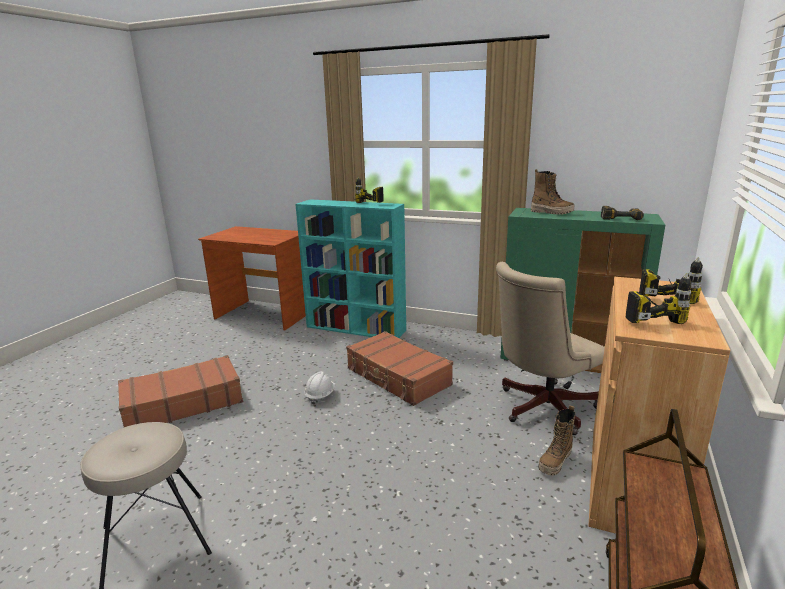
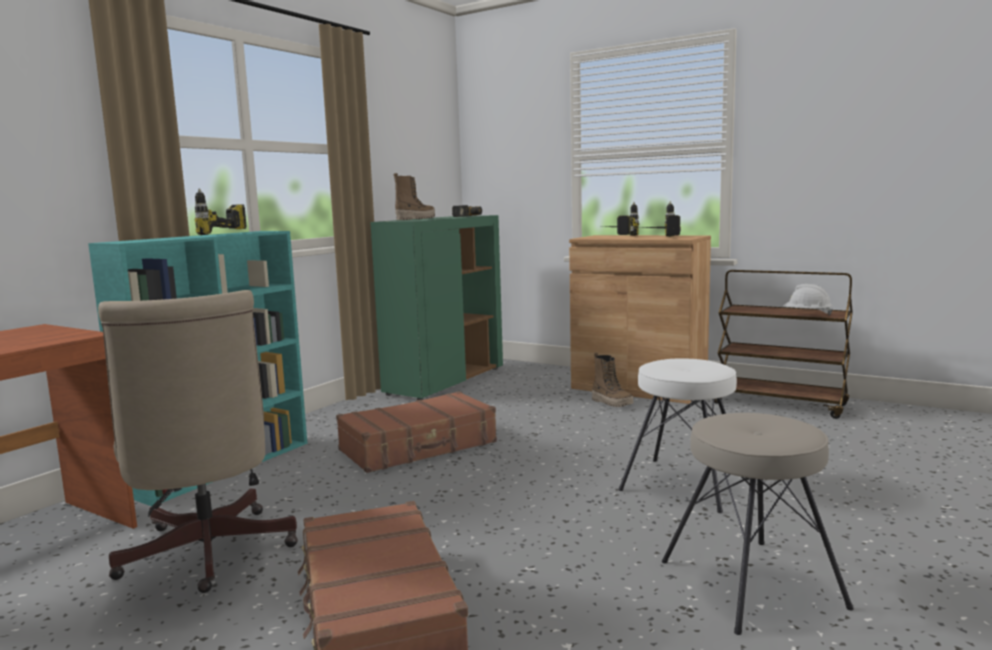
camera: 80 degrees left, 10 degrees down
white hard hat [305,371,335,405] -> white hard hat moved to [783,284,833,316]
beige office chair [496,262,605,435] -> beige office chair moved to [98,290,298,593]
none -> white stool [619,358,749,513]

